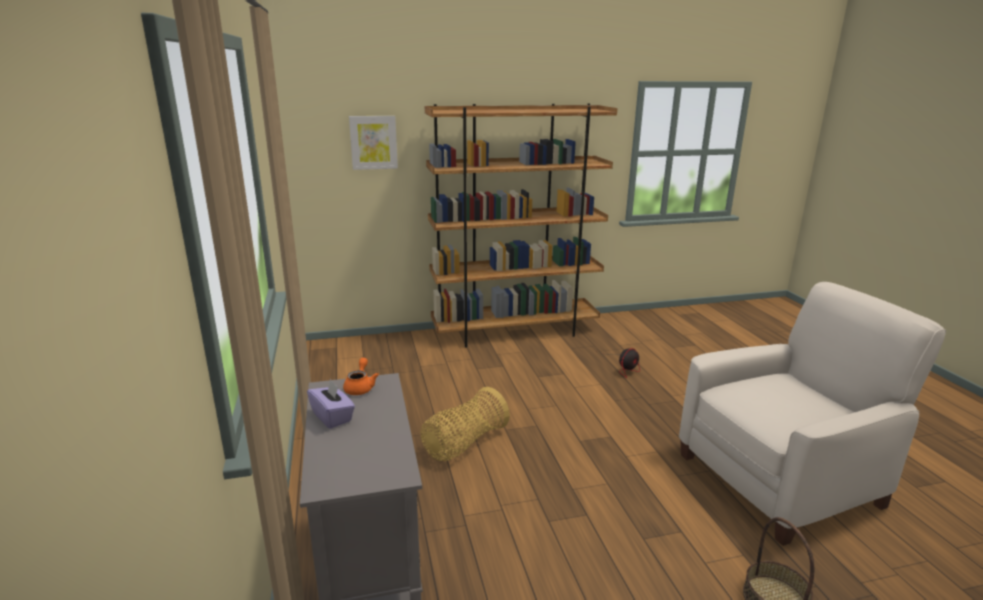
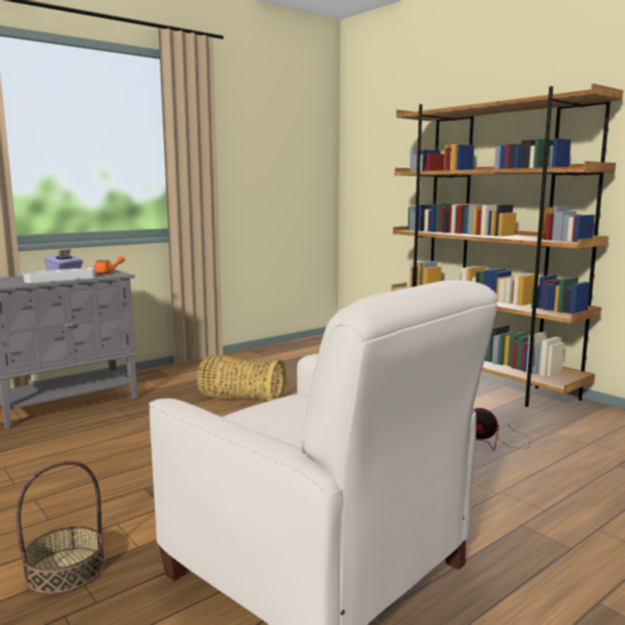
camera: 65 degrees right, 10 degrees down
picture [349,116,398,170] -> none
none -> grey tray [23,268,95,283]

